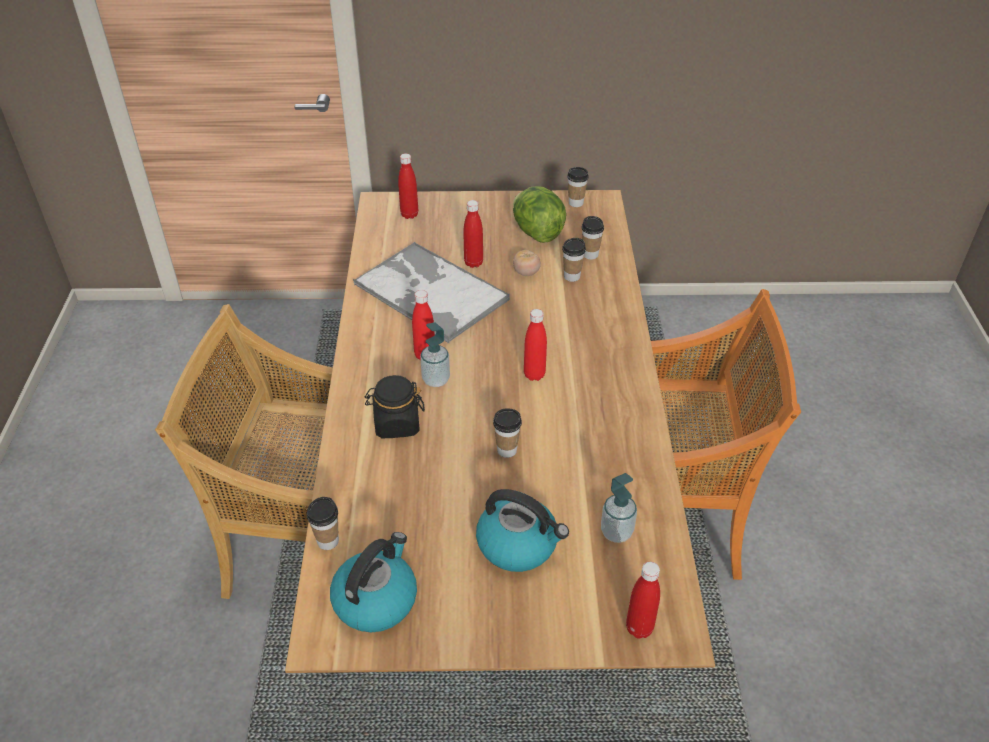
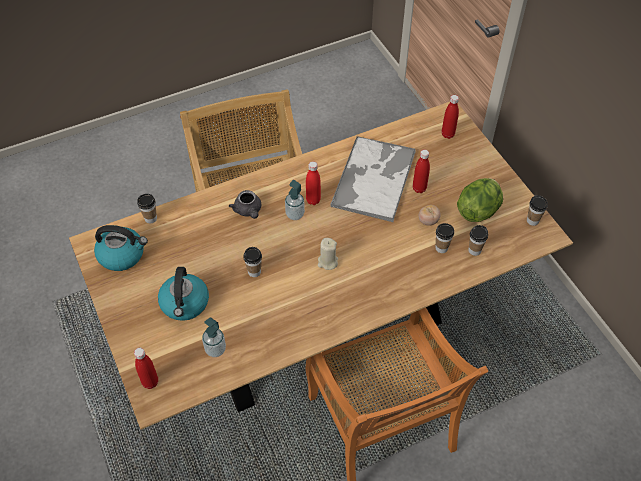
camera: 65 degrees right, 10 degrees up
black jar [365,375,425,438] -> grey teapot [229,190,261,219]
red bottle [524,309,547,381] -> beige candle [318,238,338,270]

